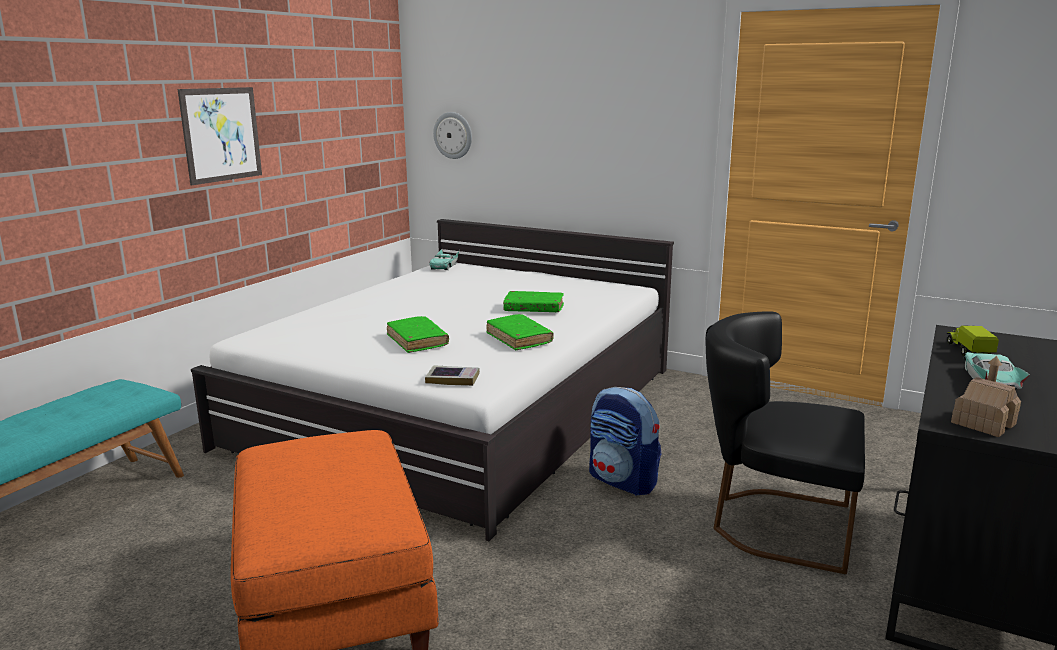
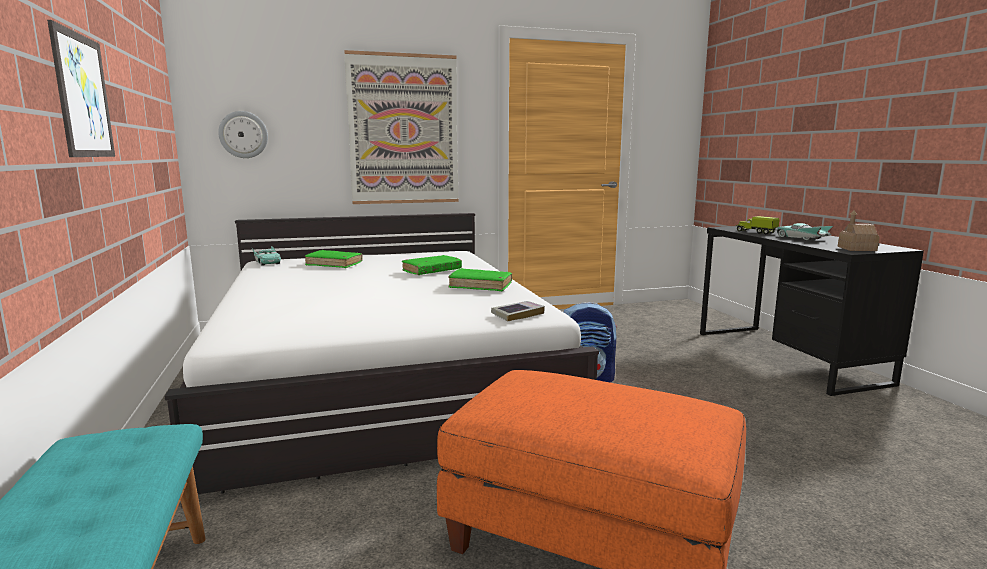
camera: 45 degrees left, 5 degrees down
green book [387,316,449,353] -> green book moved to [305,250,363,268]
black chair [706,311,865,574] -> none
none -> picture [344,50,458,204]

